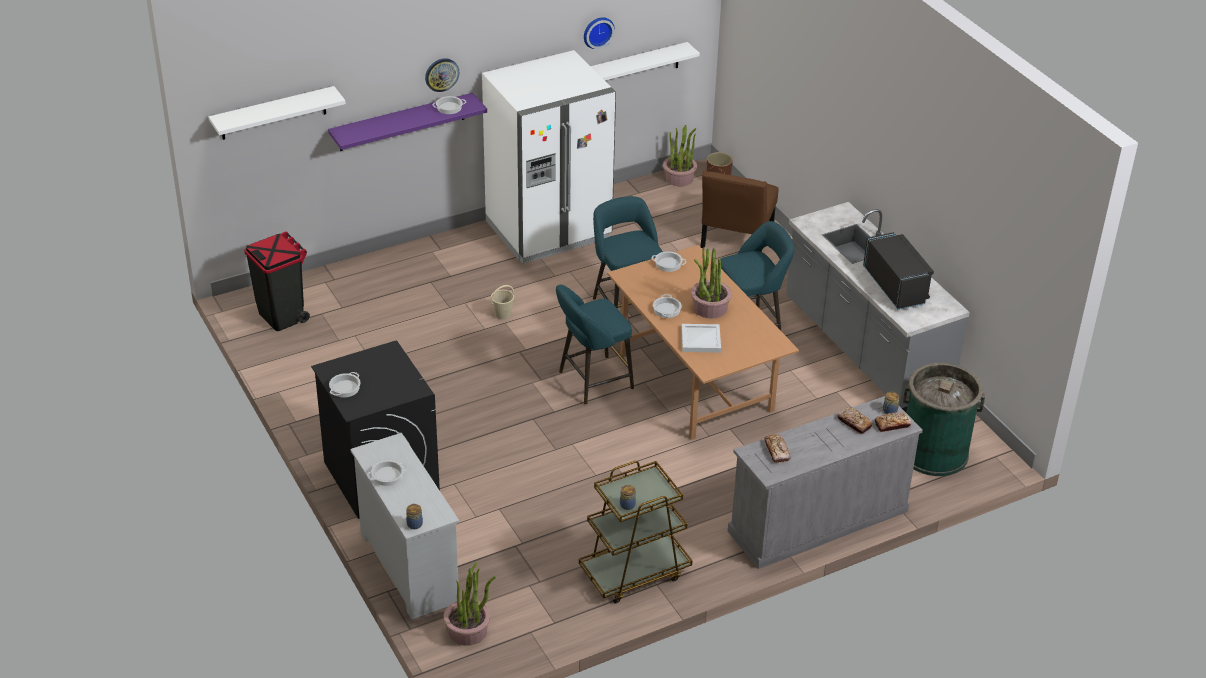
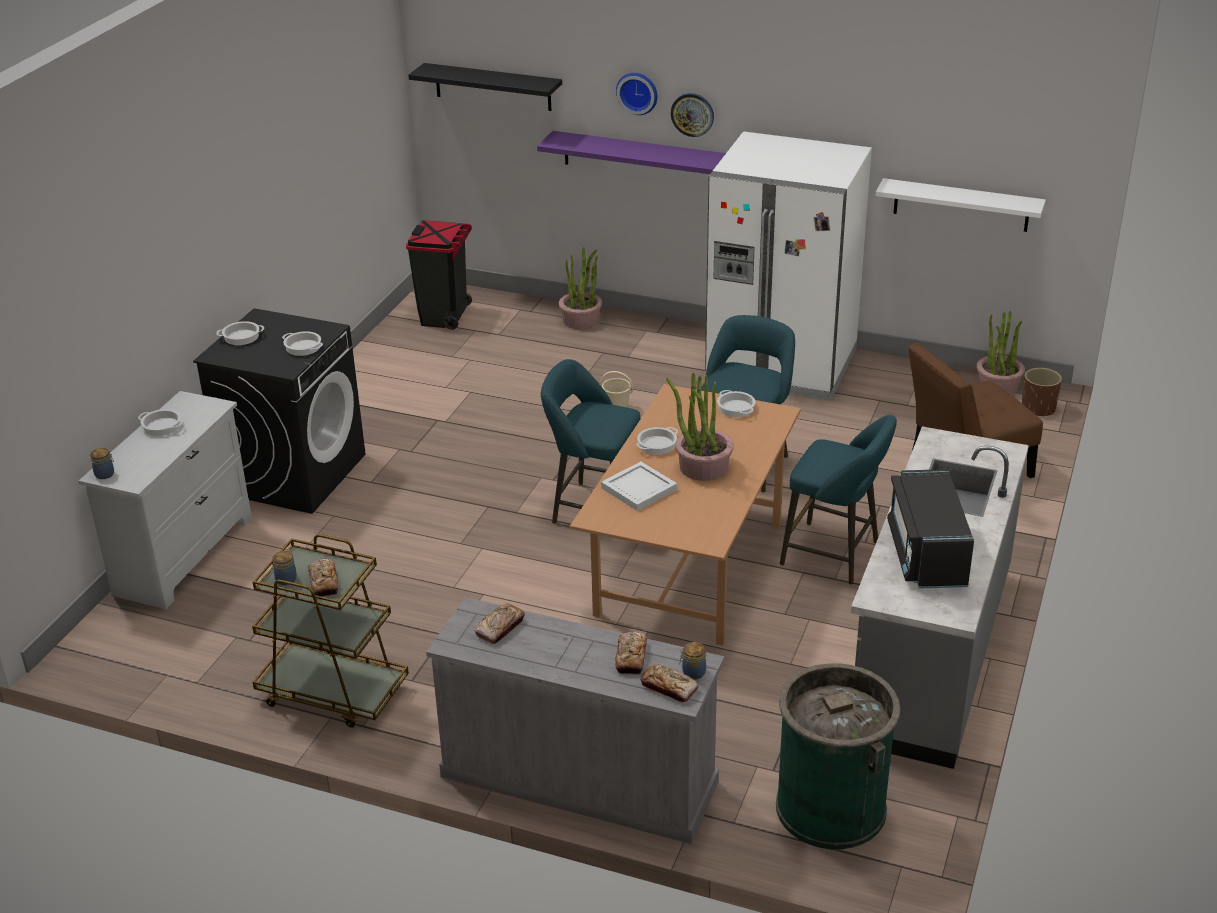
camera: 50 degrees right, 5 degrees down
white shelf [209,86,346,140] -> black shelf [408,63,562,111]
cooking pot [433,96,466,114] -> cooking pot moved to [282,331,323,356]
potted plant [443,562,496,646] -> potted plant moved to [559,247,602,329]
wall clock [584,17,615,49] -> wall clock moved to [616,73,658,115]
black microwave [863,232,934,310] -> black microwave turned 150 degrees clockwise [887,469,974,589]
none -> bread [308,559,338,597]

